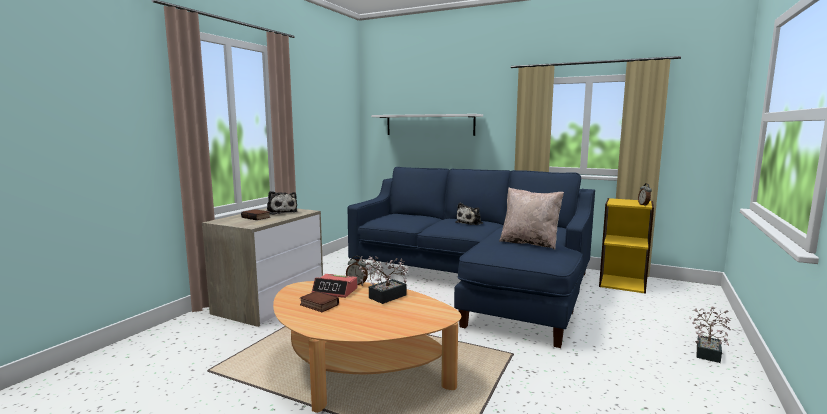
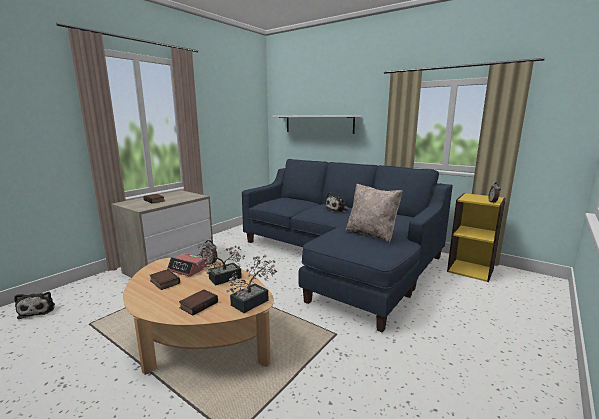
camera: 10 degrees right, 5 degrees up
plush toy [266,191,297,215] -> plush toy moved to [14,292,55,319]
potted plant [690,306,731,363] -> potted plant moved to [226,255,277,313]
none -> book [179,289,218,316]

